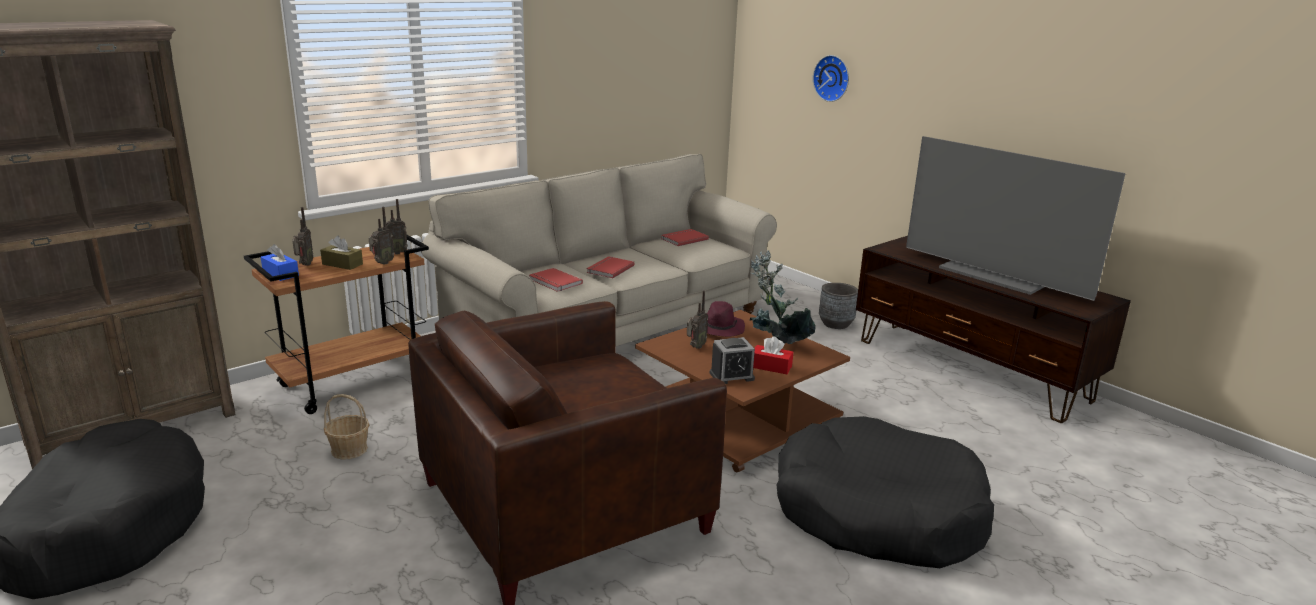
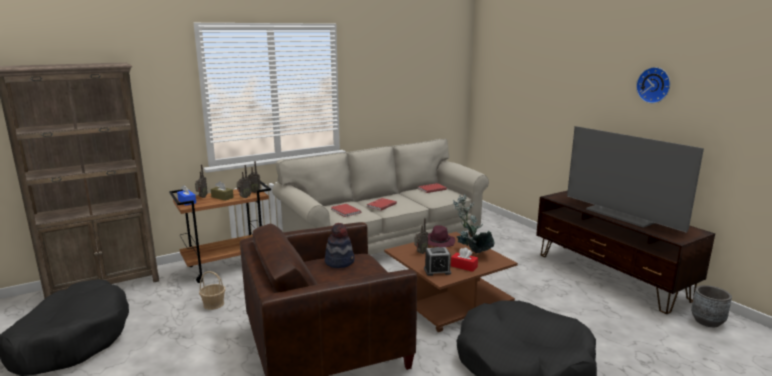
camera: 10 degrees right, 5 degrees down
wall clock [813,55,849,102] -> wall clock moved to [636,67,670,103]
grey planter [819,283,858,329] -> grey planter moved to [691,285,732,327]
none -> hat [325,223,355,268]

